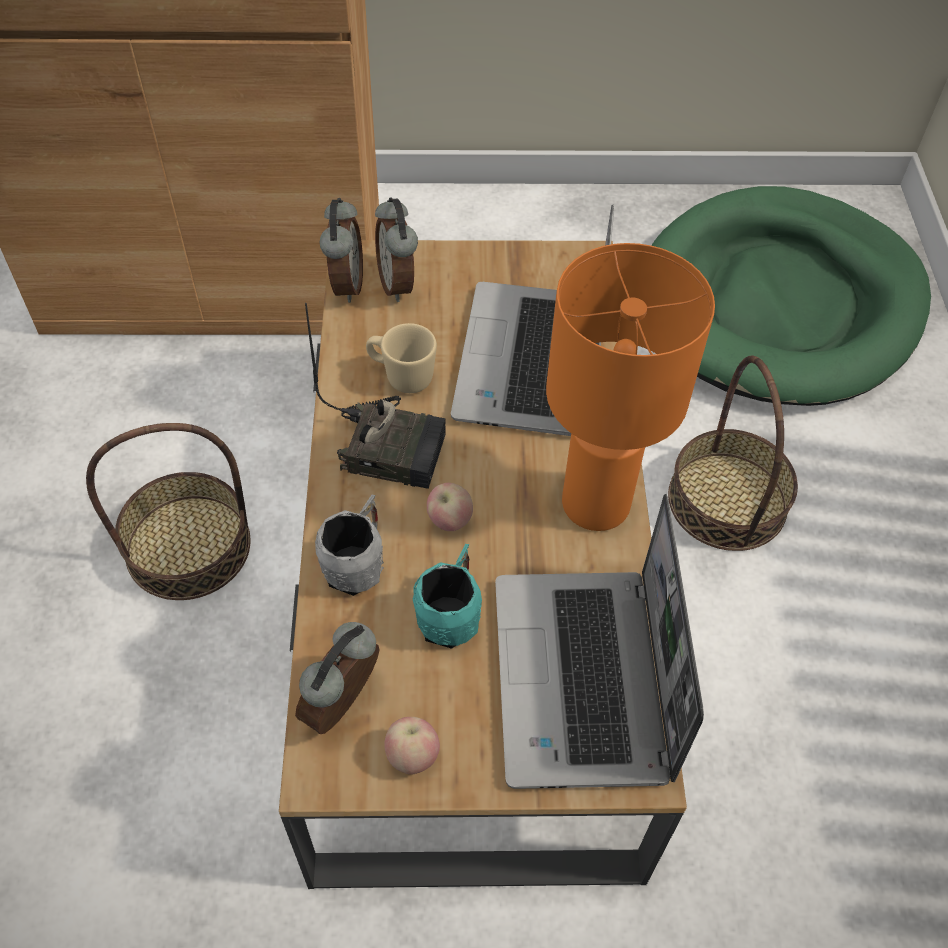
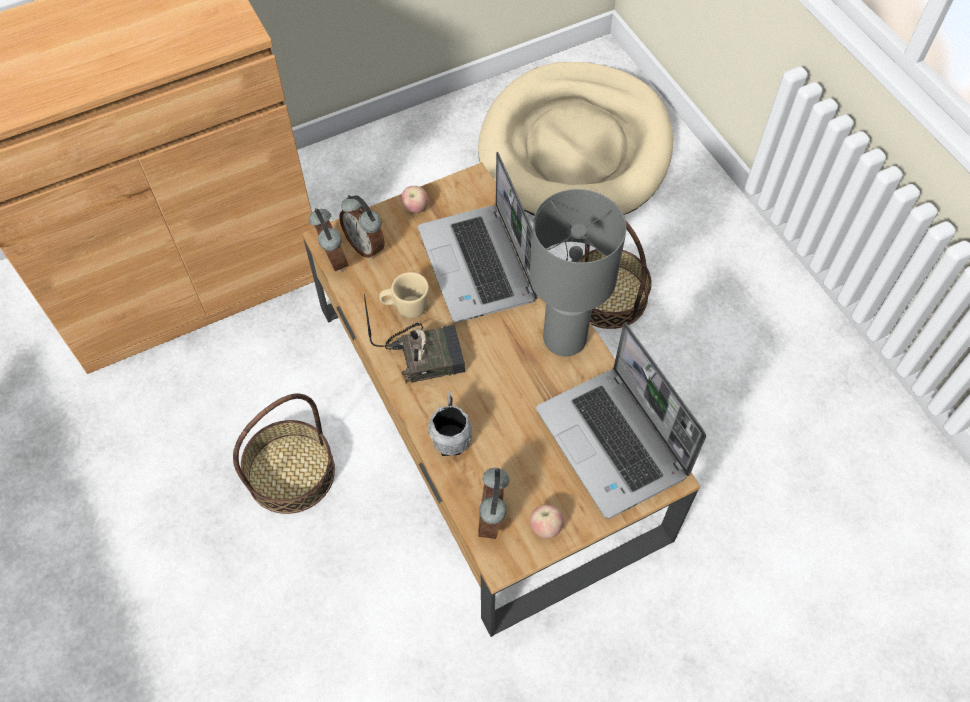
camera: 25 degrees left, 5 degrees up
turquoise mug [413,544,482,649] -> none
apple [427,483,473,531] -> apple moved to [401,186,428,213]
orange table lamp [546,243,715,531] -> grey table lamp [530,189,626,356]
green dog bed [651,186,931,406] -> beige dog bed [478,62,673,215]

